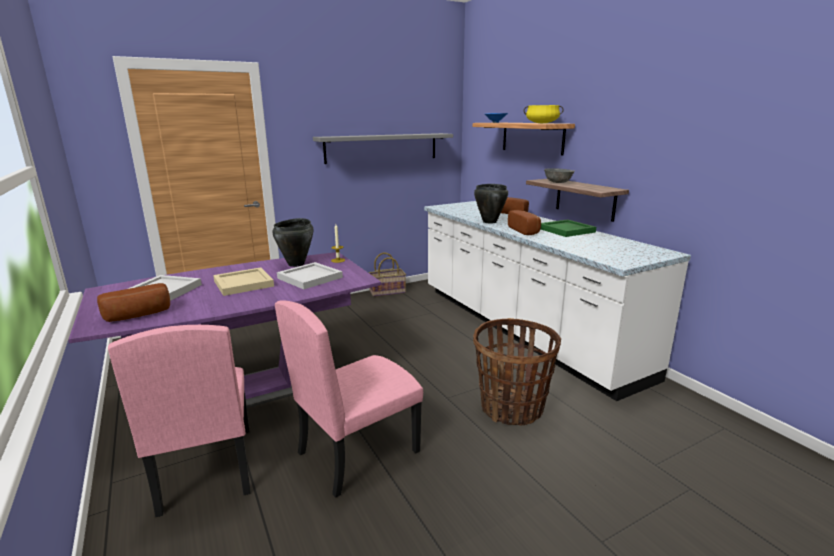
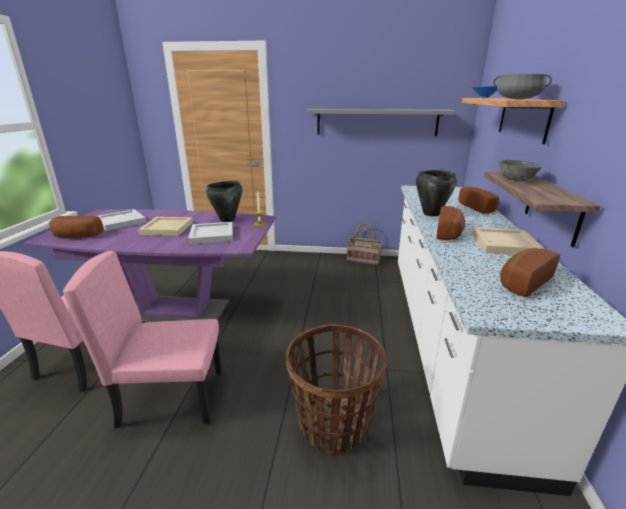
camera: 35 degrees right, 5 degrees up
yellow cooking pot [524,105,563,123] -> grey cooking pot [494,74,552,99]
green tray [541,219,596,237] -> beige tray [472,227,545,254]
none -> bread [500,248,560,297]

